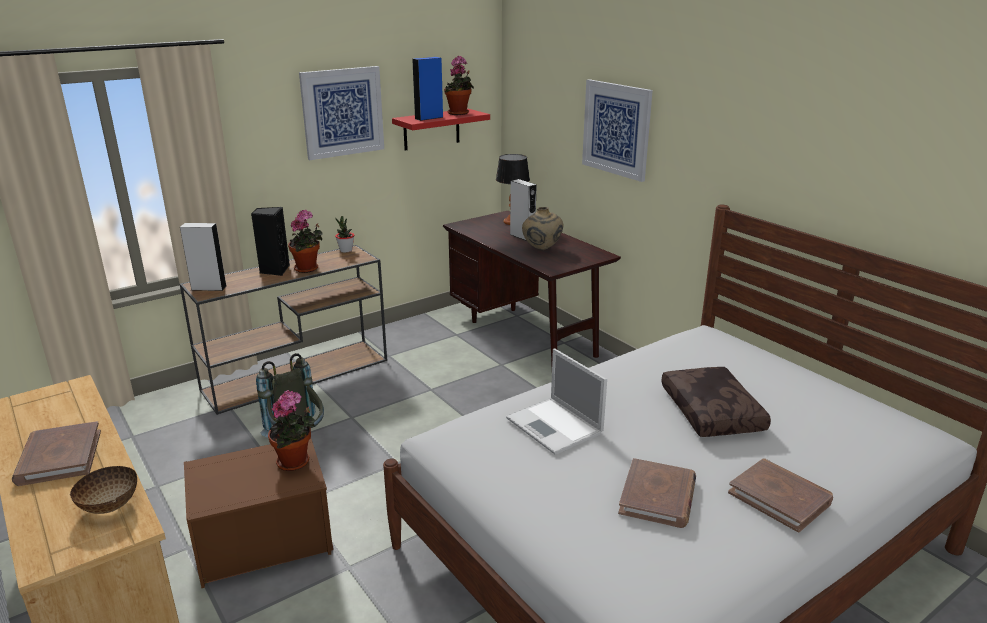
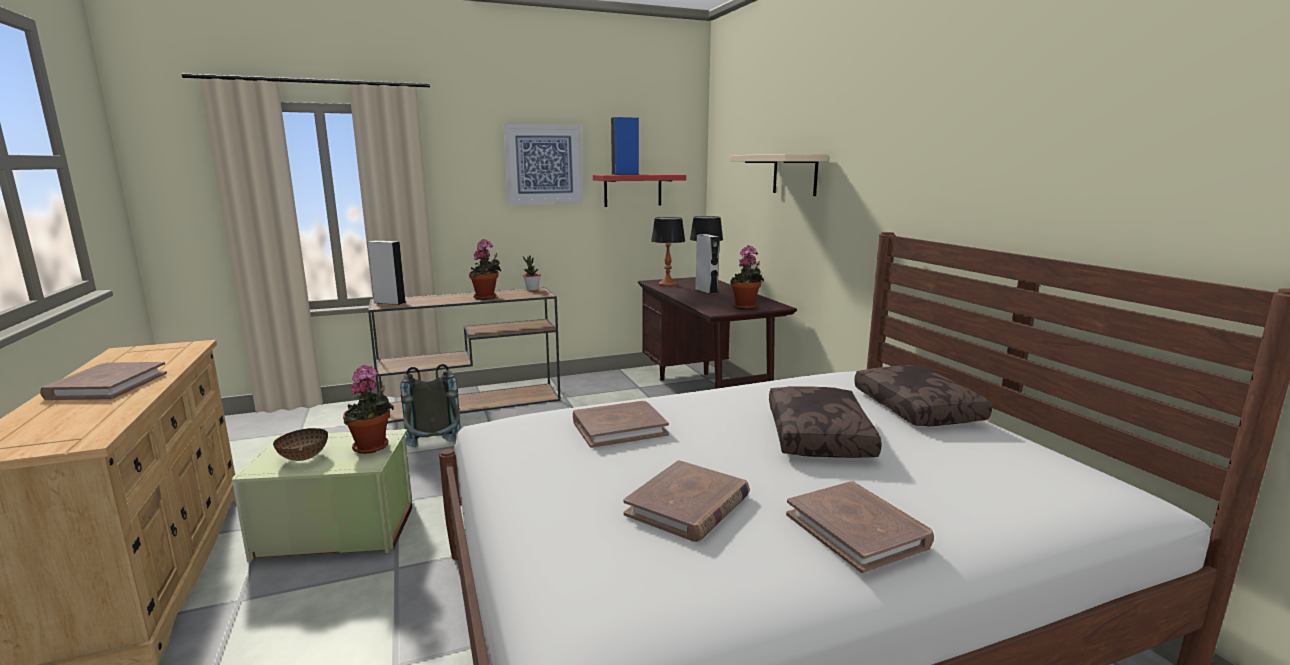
camera: 15 degrees right, 10 degrees down
bowl [70,466,137,514] -> bowl moved to [273,428,328,461]
brown storage box [184,438,333,588] -> green storage box [232,429,412,562]
black speaker [251,207,290,276] -> none
potted plant [444,56,474,115] -> potted plant moved to [730,245,764,309]
laptop [506,349,607,455] -> brown book [573,401,669,448]
beige vase [522,207,563,250] -> none
picture [582,79,653,182] -> beige shelf [731,154,828,196]
none -> table lamp [651,217,685,287]
none -> brown pillow [854,365,992,427]

